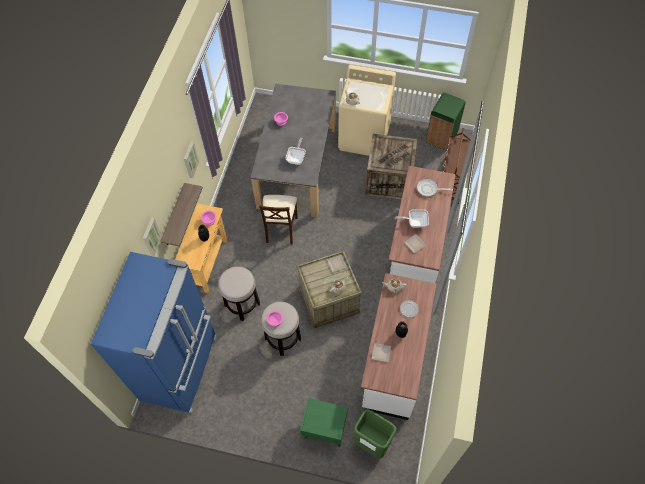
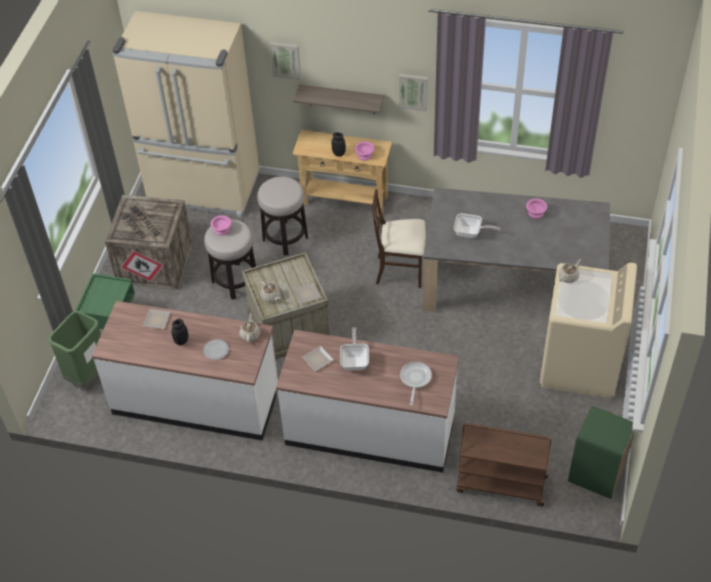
camera: 90 degrees right, 10 degrees down
blue fridge [91,252,218,414] -> beige fridge [113,11,259,219]
crate [365,134,417,200] -> crate moved to [105,195,193,290]

